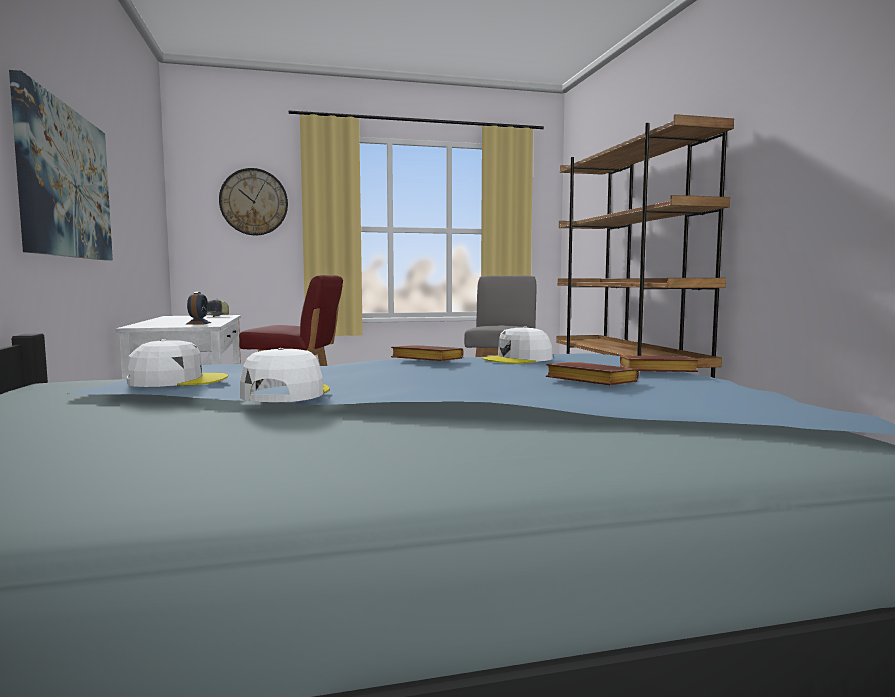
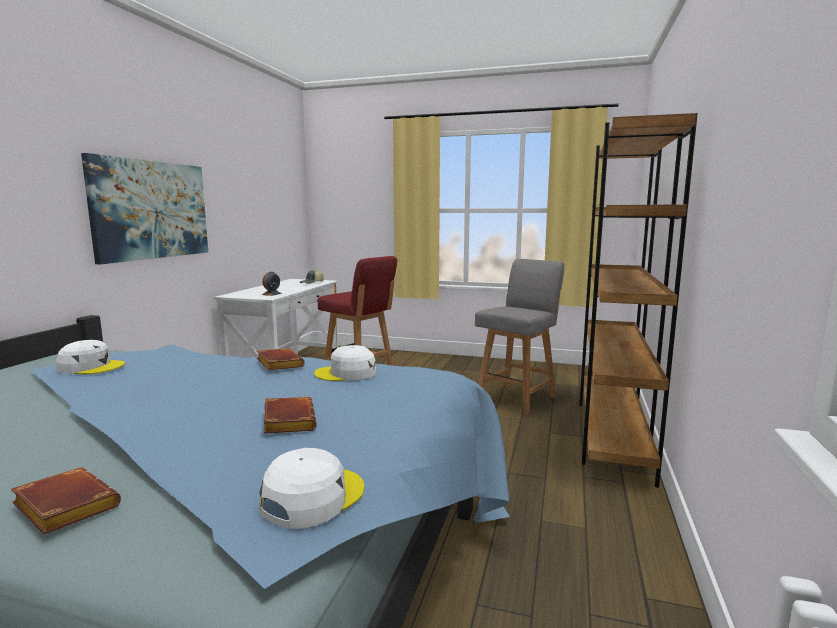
camera: 30 degrees right, 5 degrees up
wall clock [219,168,288,236] -> none
white cap [240,348,330,402] -> white cap moved to [259,448,364,529]
brown book [620,355,698,372] -> brown book moved to [11,467,121,534]

